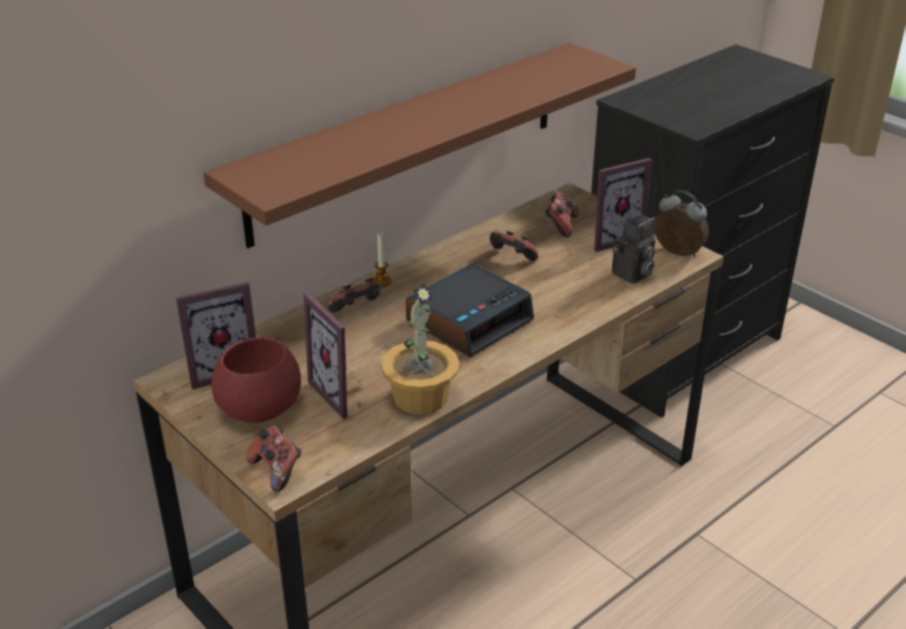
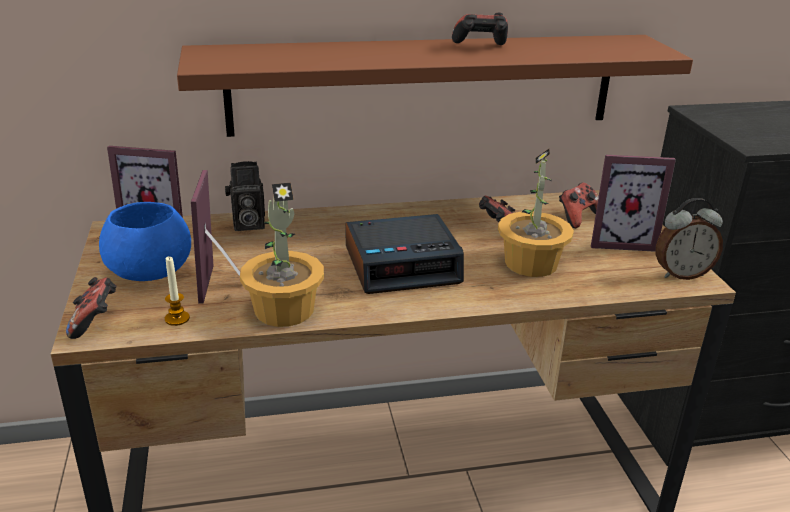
camera: 30 degrees right, 5 degrees down
red bowl [211,337,301,423] -> blue bowl [99,202,191,281]
game controller [328,278,381,312] -> game controller moved to [452,12,508,45]
candle [372,233,392,287] -> candle moved to [165,257,190,326]
camera [612,214,655,284] -> camera moved to [225,161,265,231]
alarm clock [654,190,709,257] -> alarm clock turned 105 degrees clockwise [656,198,723,280]
none -> potted plant [498,149,574,277]

